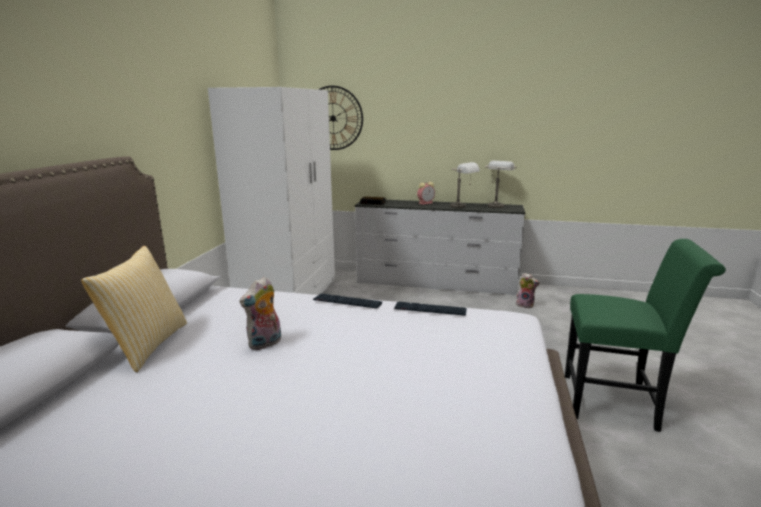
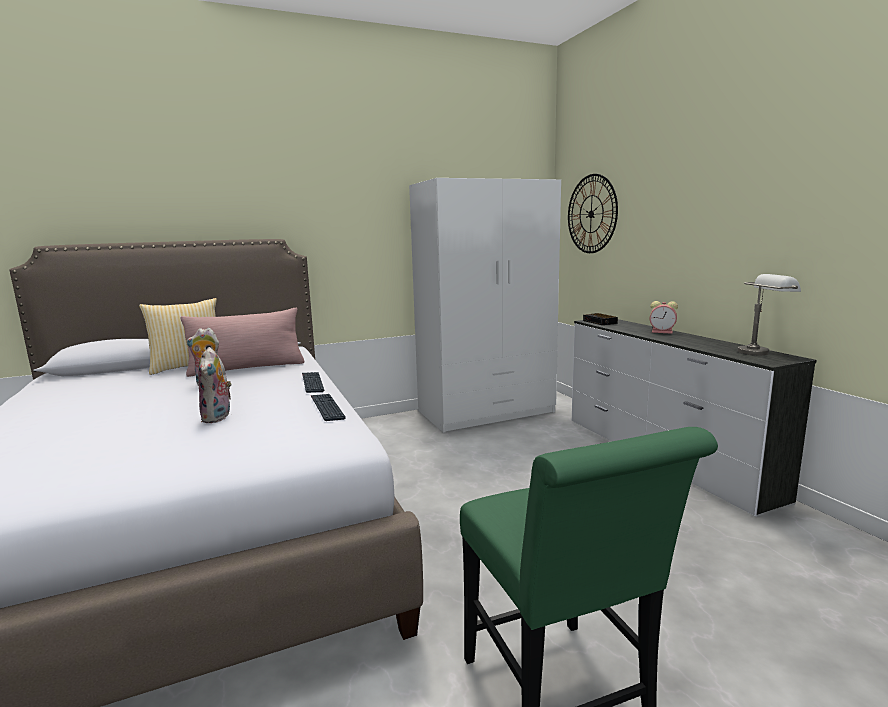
camera: 55 degrees right, 5 degrees down
grey table lamp [450,162,480,208] -> none
plush toy [516,273,540,308] -> plush toy moved to [198,347,232,423]
none -> pink pillow [181,308,304,377]

